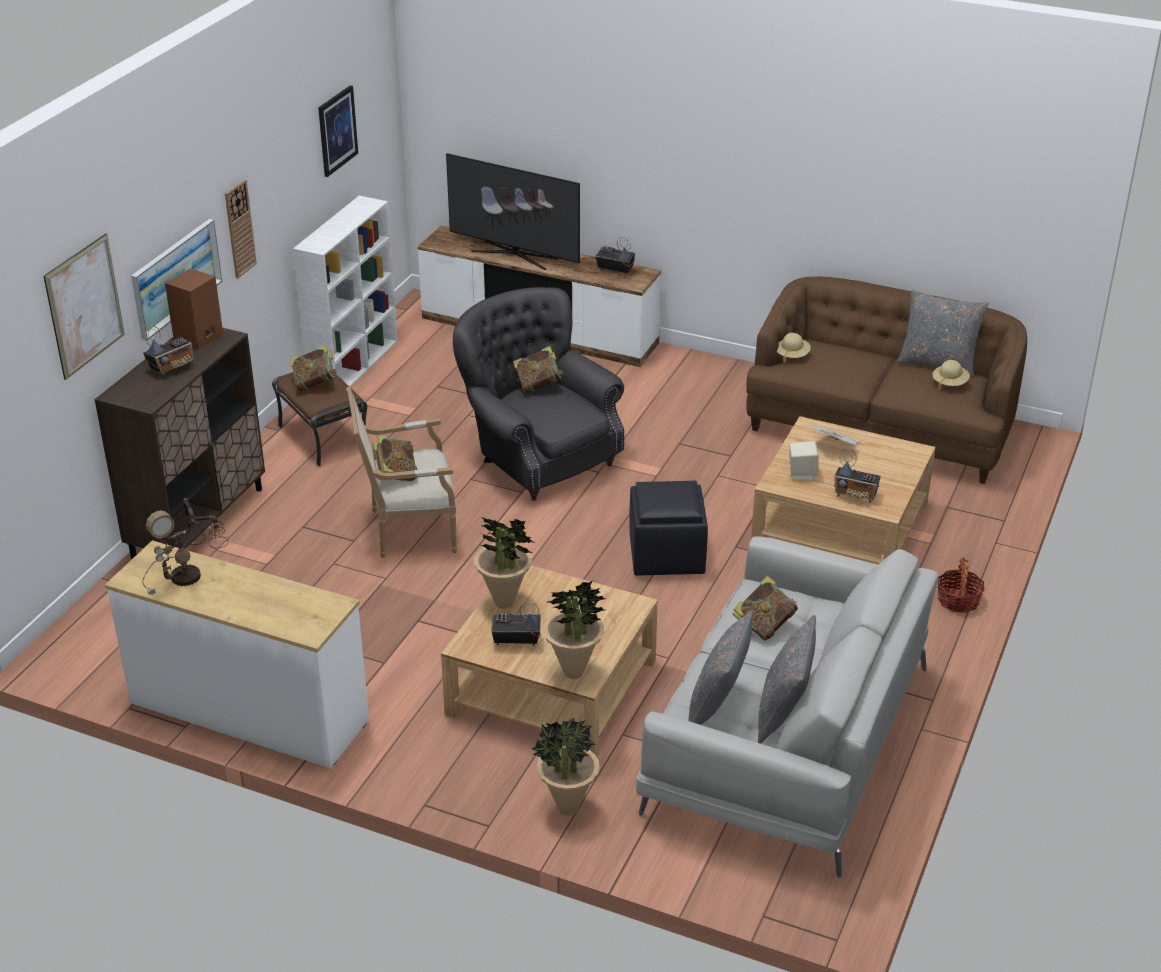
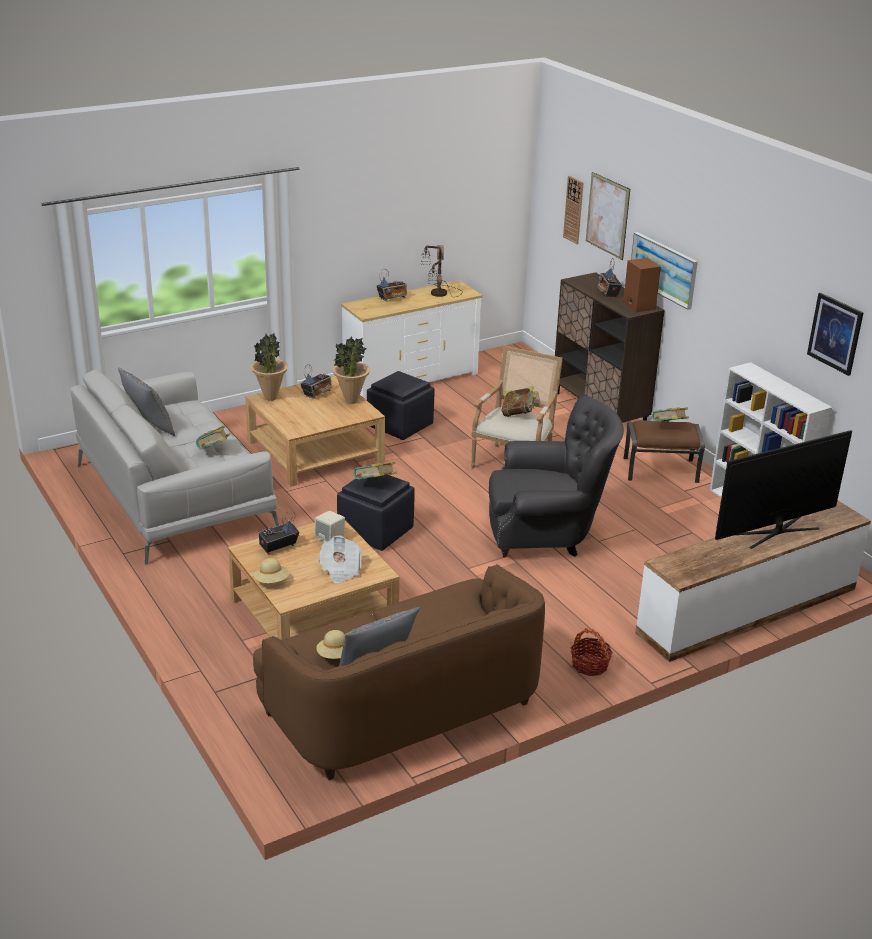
camera: 125 degrees right, 5 degrees down
wall clock [225,179,257,279] -> wall clock moved to [563,176,584,244]
book [513,346,564,393] -> book moved to [354,462,397,480]
potted plant [532,717,600,815] -> none
radio [595,237,635,275] -> radio moved to [377,269,407,301]
grey pillow [689,610,753,725] -> none
beige hat [776,333,811,363] -> beige hat moved to [254,558,289,583]
basket [937,557,984,613] -> basket moved to [571,628,613,676]
none -> black ottoman [367,371,435,440]

